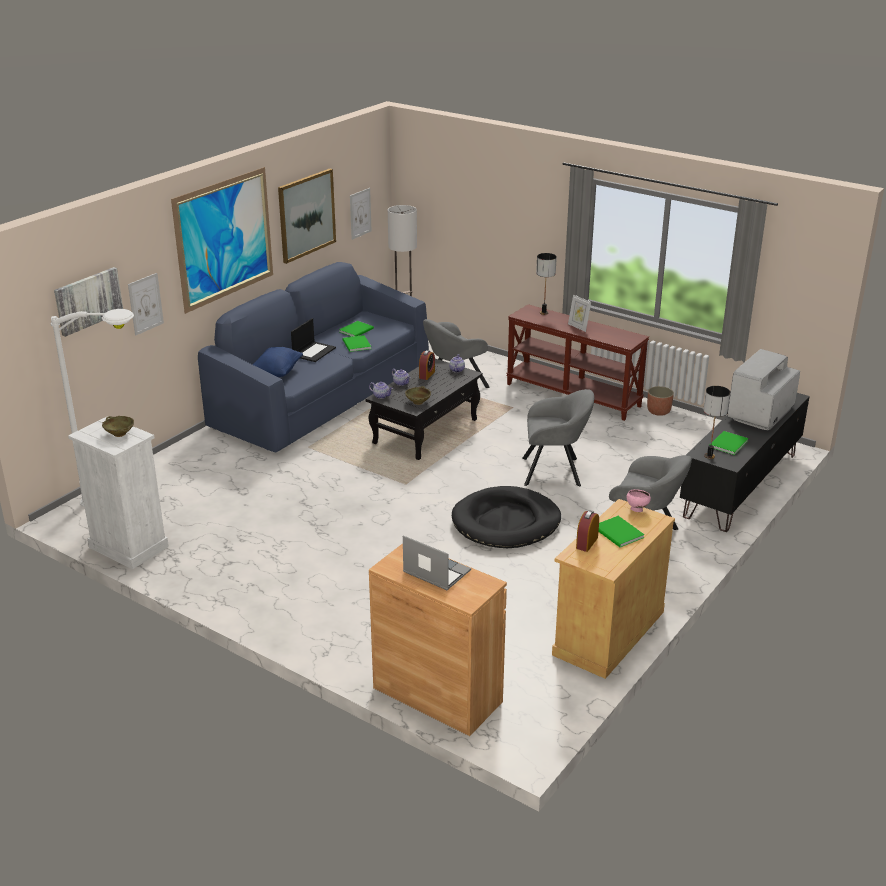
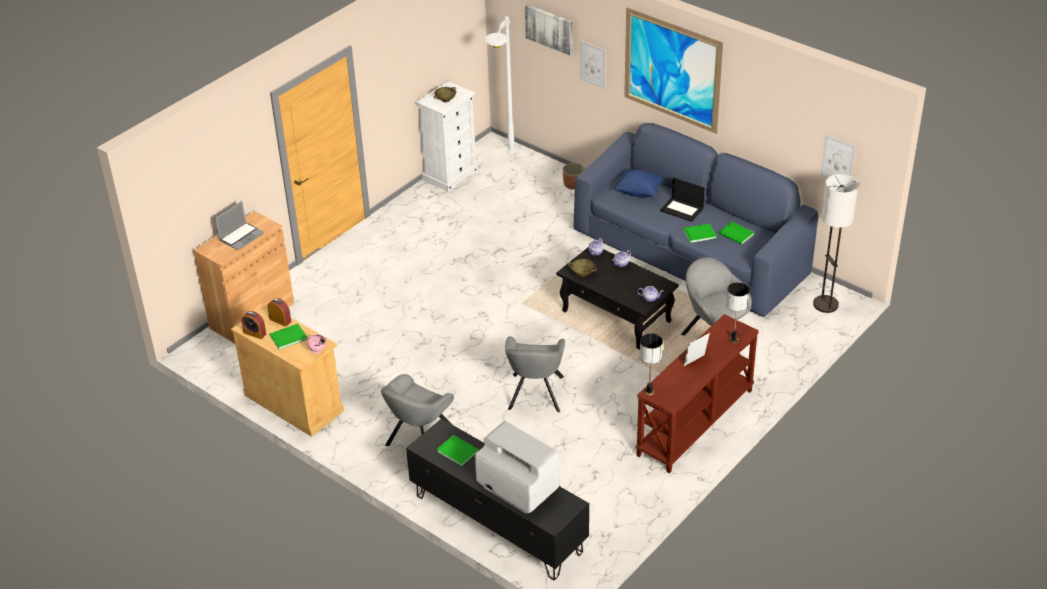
camera: 95 degrees right, 10 degrees up
picture [278,169,336,264] -> none
alarm clock [419,350,435,380] -> alarm clock moved to [241,311,266,339]
black dog bed [452,486,561,548] -> none
planter [647,386,674,416] -> planter moved to [563,163,585,190]
table lamp [703,386,730,459] -> table lamp moved to [640,333,663,396]

